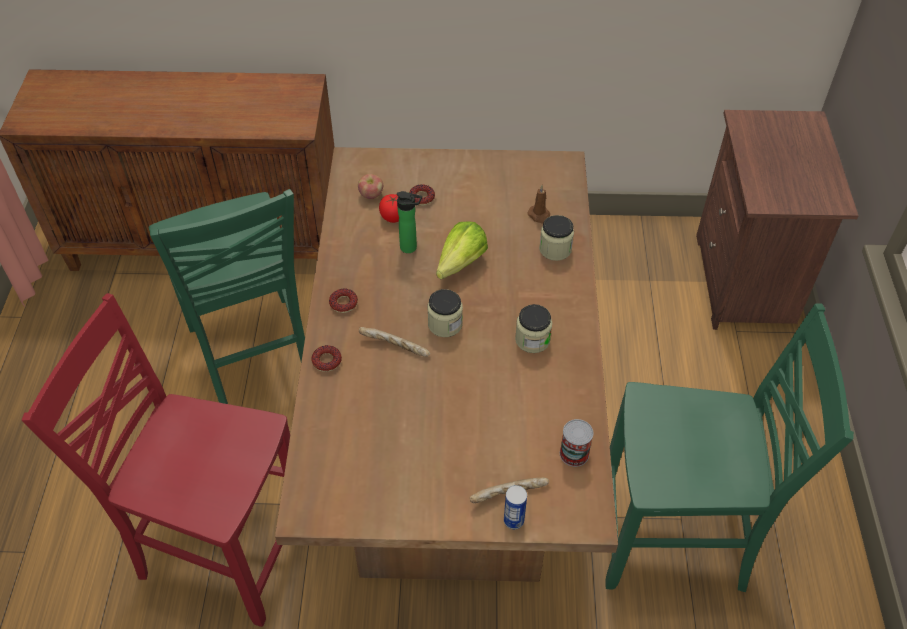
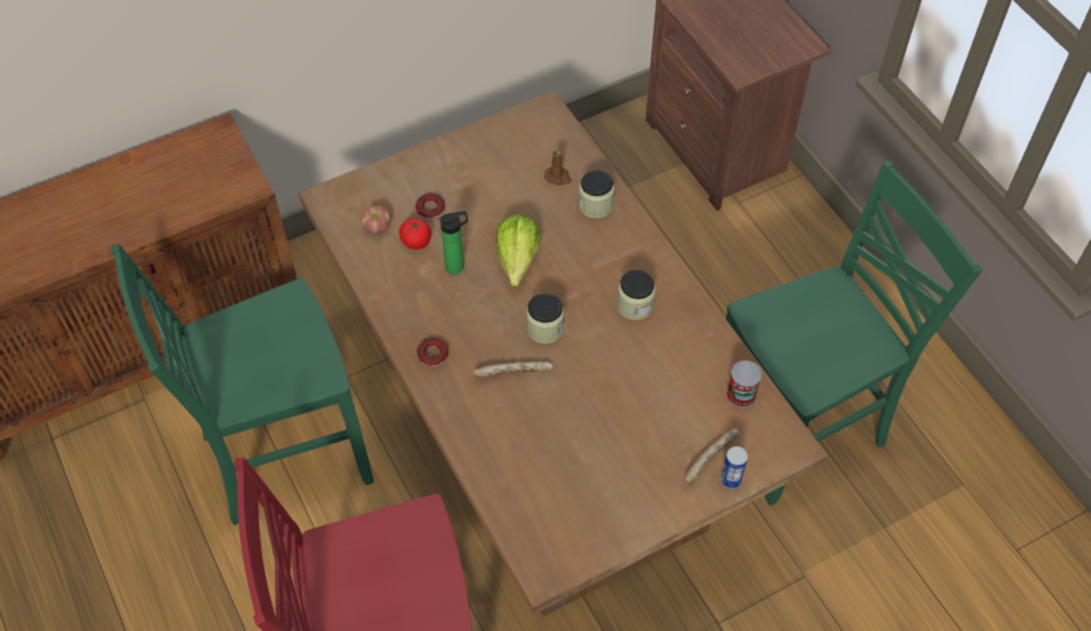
camera: 30 degrees left, 5 degrees up
green chair [149,189,305,404] -> green chair turned 120 degrees clockwise [111,244,374,525]
donut [311,345,342,372] -> none

